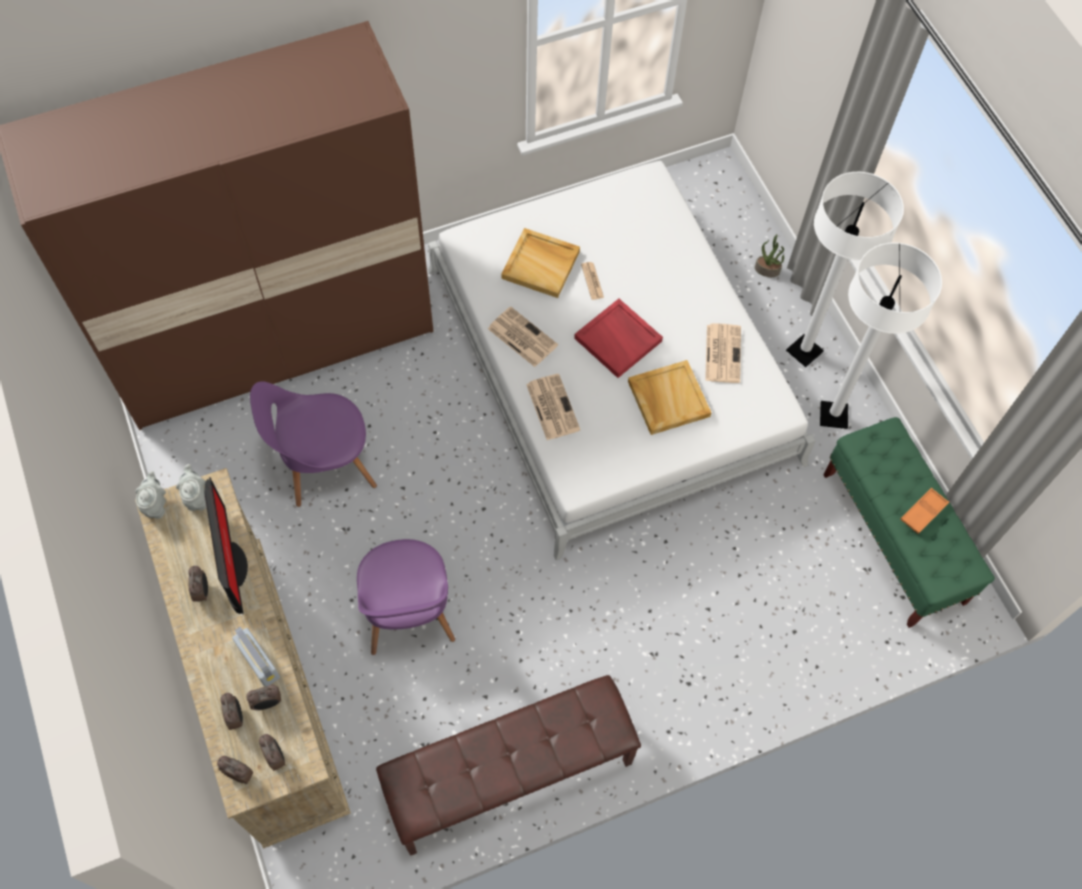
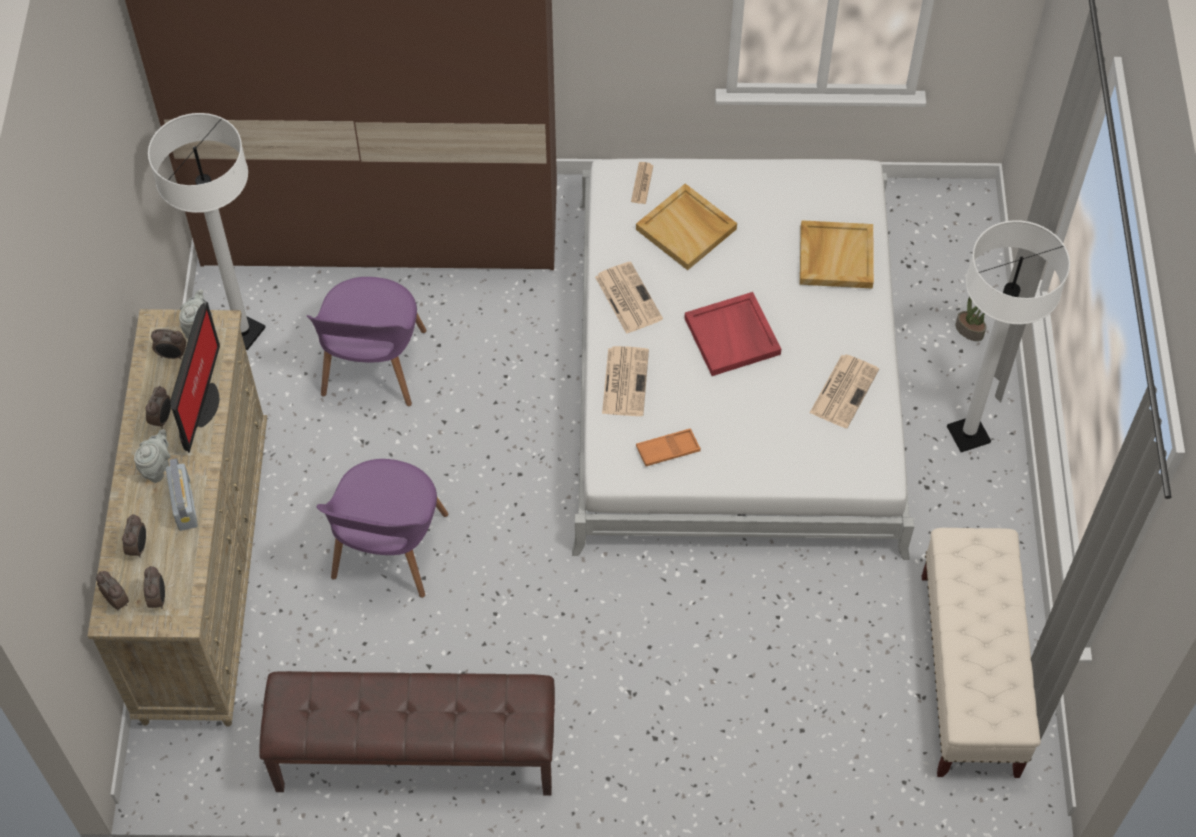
camera: 25 degrees right, 5 degrees down
grey teapot [135,471,166,519] -> grey teapot moved to [134,429,171,483]
alarm clock [246,685,281,710] -> alarm clock moved to [151,329,186,359]
purple chair [250,381,377,507] -> purple chair turned 90 degrees counterclockwise [307,277,426,406]
newspaper [581,262,604,300] -> newspaper moved to [631,162,654,204]
beige tray [628,360,712,435] -> beige tray moved to [800,220,874,289]
white floor lamp [820,242,942,429] -> white floor lamp moved to [148,113,266,350]
green bench [824,417,995,628] -> beige bench [922,528,1041,778]
orange tray [900,488,949,534] -> orange tray moved to [636,429,701,466]

